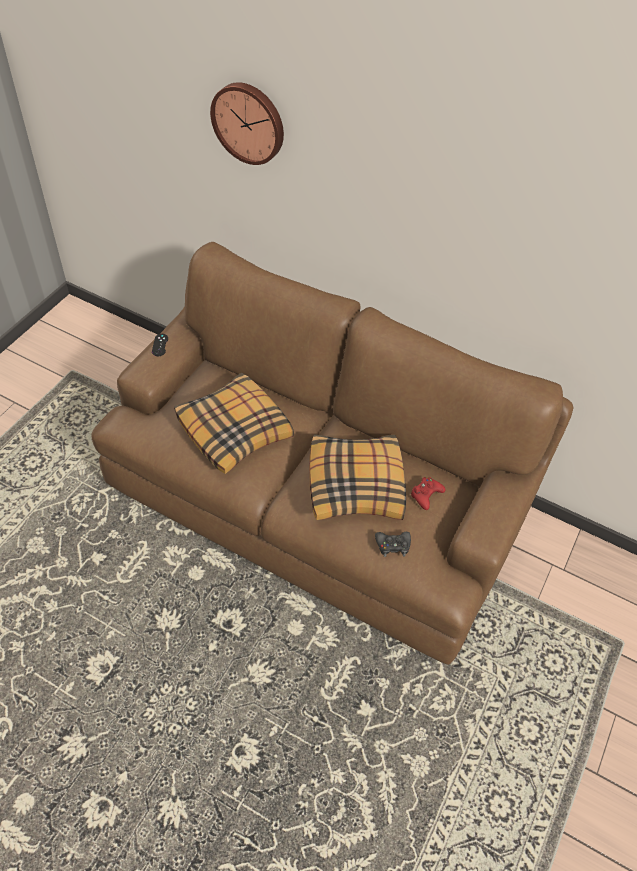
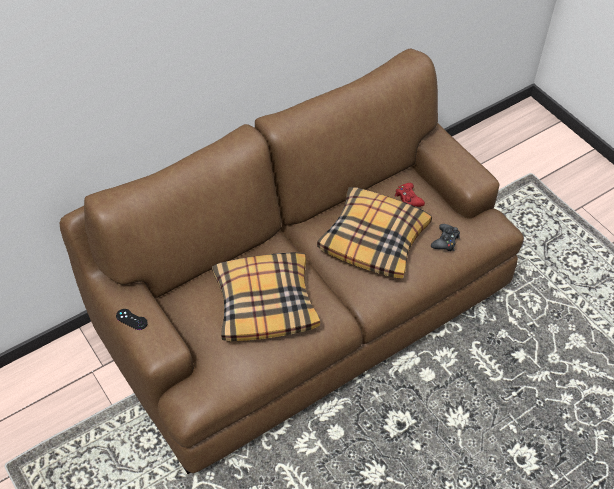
camera: 60 degrees left, 0 degrees up
wall clock [210,82,284,165] -> none

